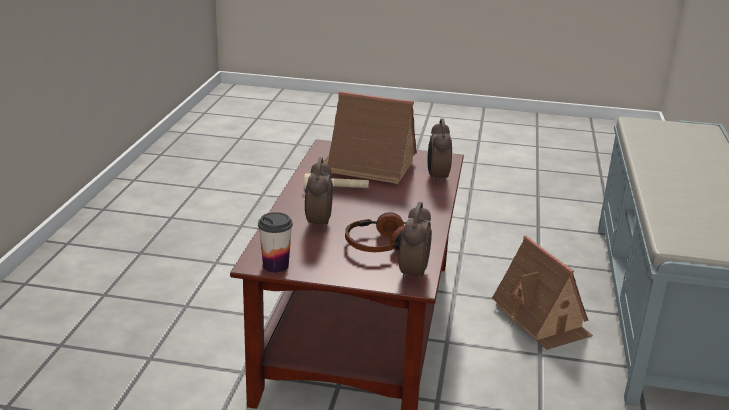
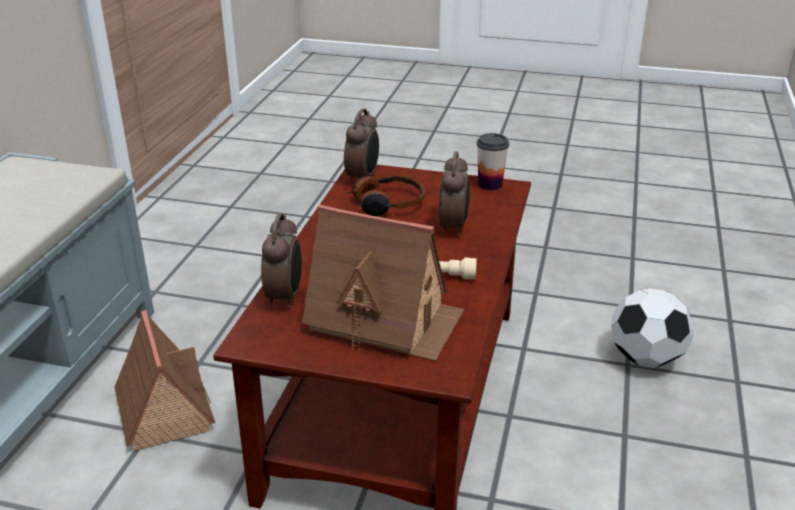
camera: 175 degrees left, 5 degrees up
none -> football [611,288,693,368]

